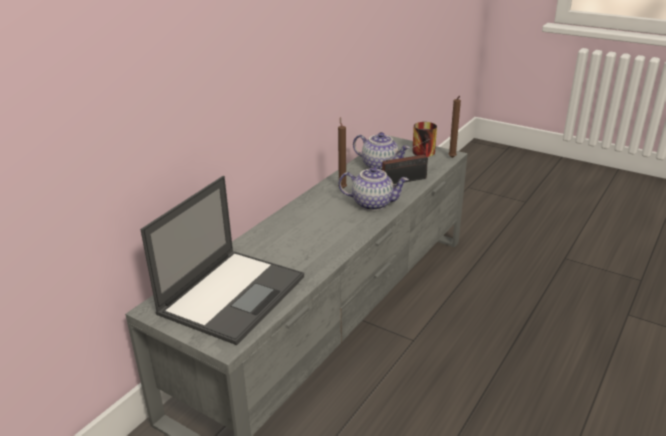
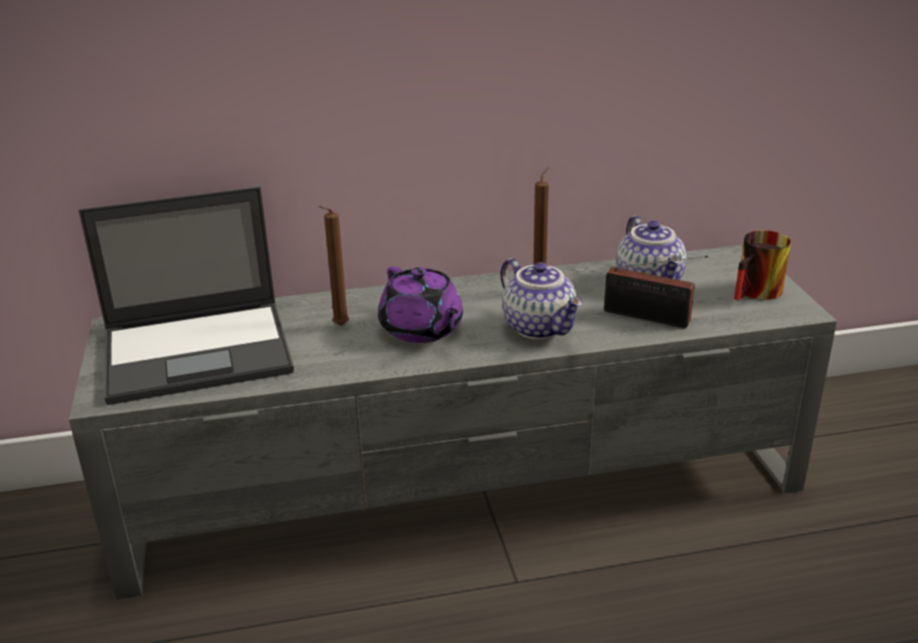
camera: 45 degrees right, 0 degrees up
brown candle [448,96,461,158] -> brown candle moved to [319,206,349,326]
none -> purple teapot [378,266,463,343]

